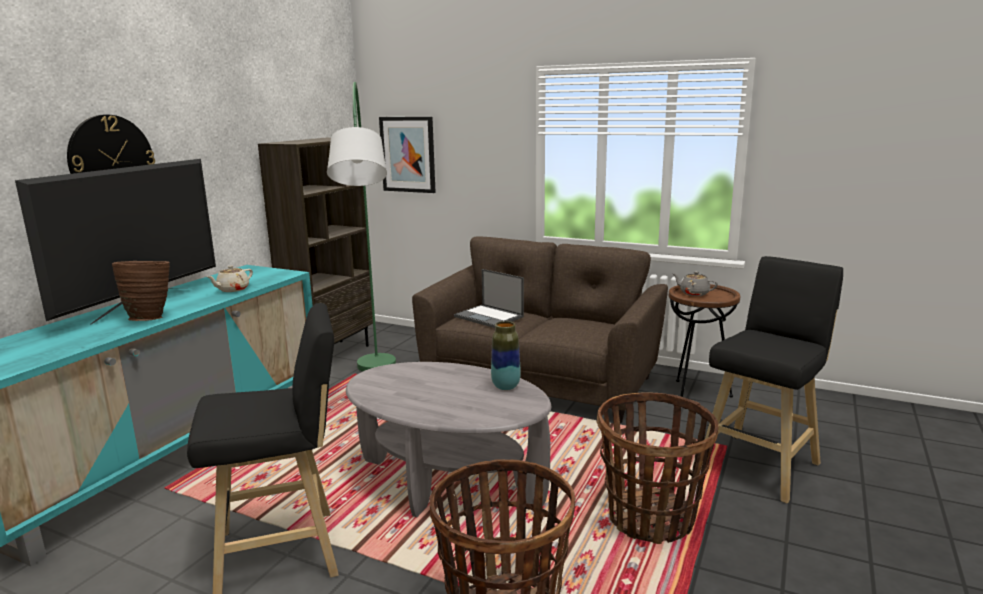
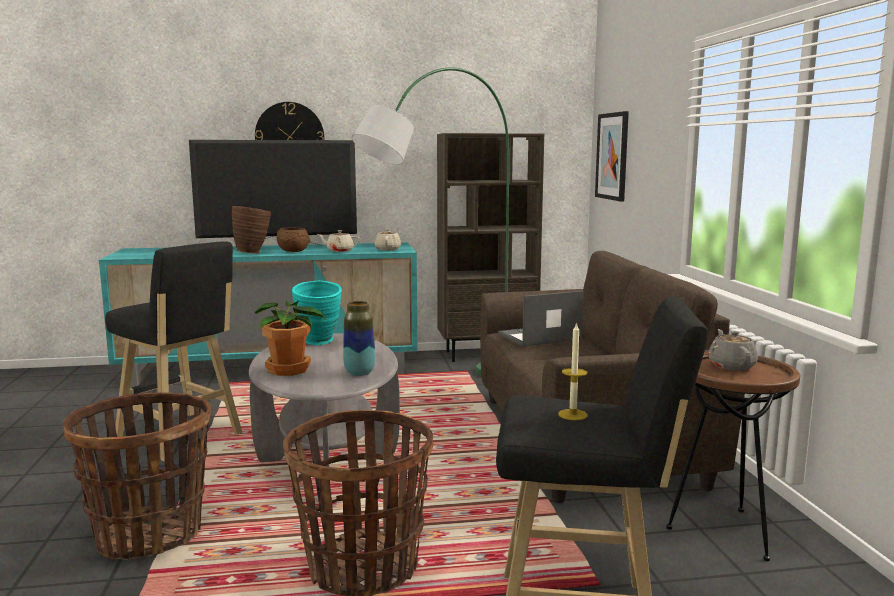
camera: 55 degrees right, 5 degrees down
laptop [454,269,524,328] -> laptop turned 60 degrees clockwise [498,291,583,346]
none -> potted plant [255,301,326,376]
none -> brown bowl [277,227,310,252]
none -> turquoise vase [292,281,342,345]
none -> beige teapot [374,229,401,251]
none -> candle [558,322,588,420]

